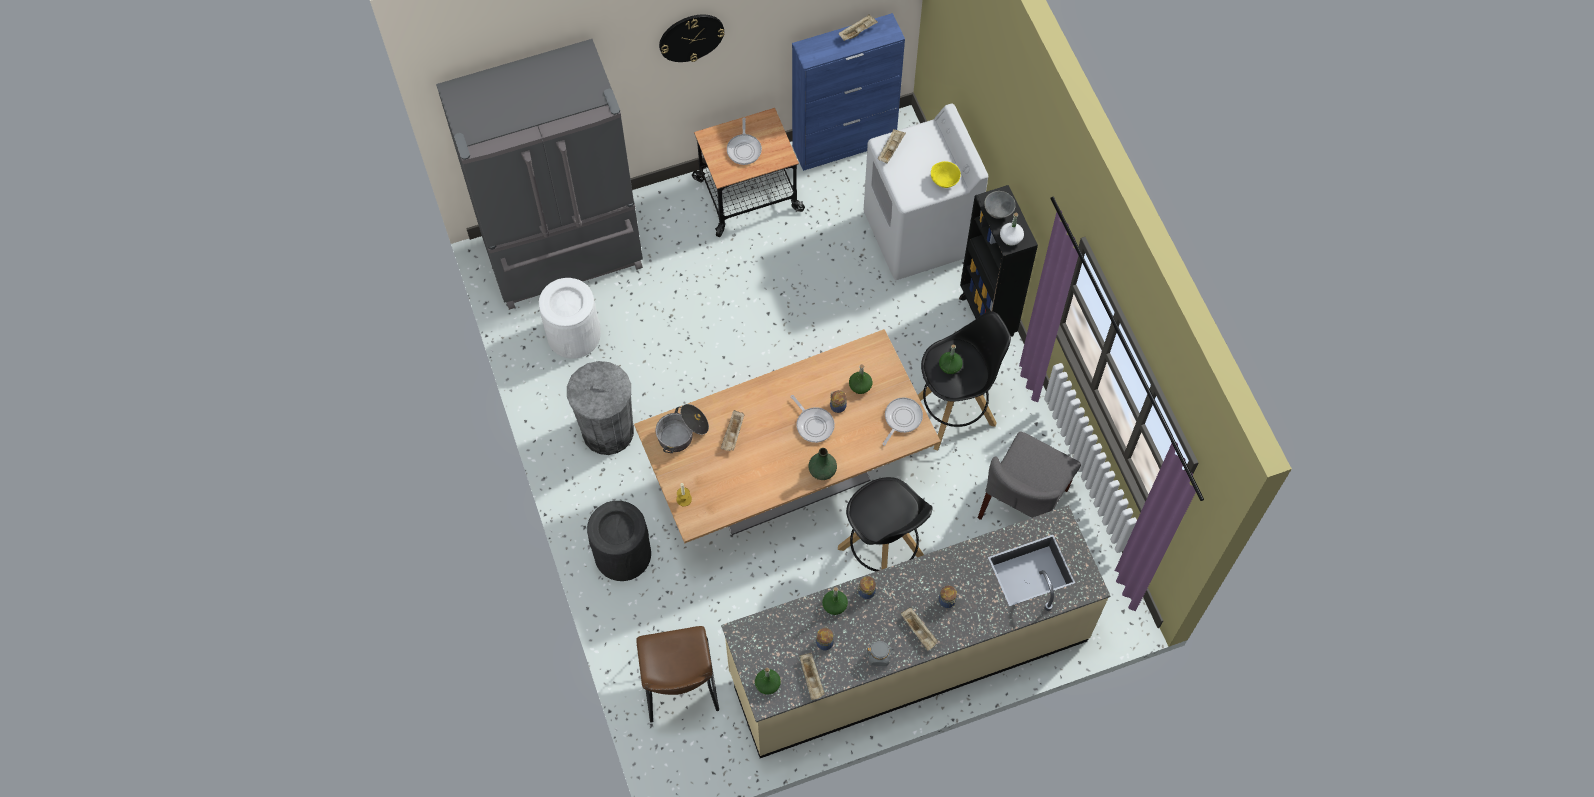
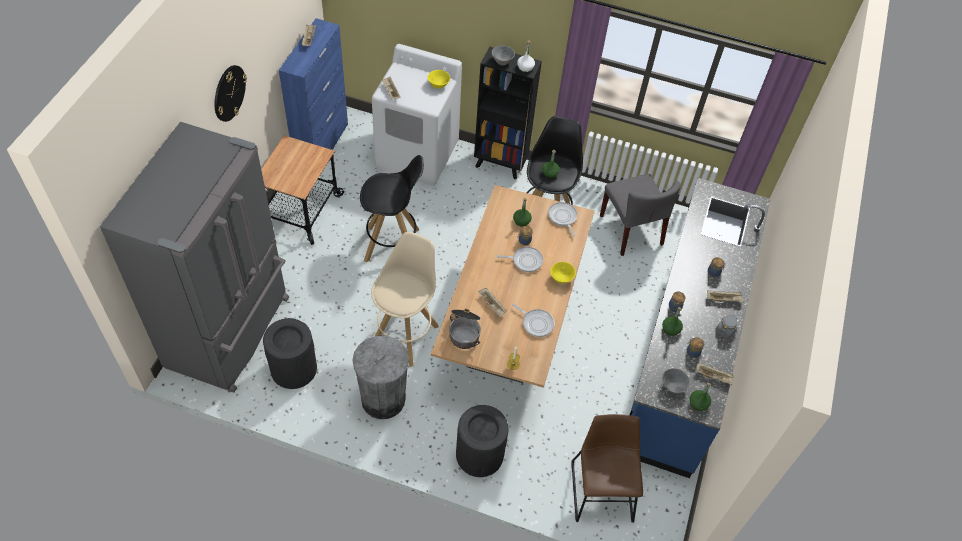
camera: 55 degrees left, 10 degrees down
white trash can [539,278,601,359] -> black trash can [263,318,317,389]
brown chair [636,626,719,723] -> brown chair turned 120 degrees counterclockwise [571,414,643,523]
beige counter [721,505,1111,758] -> blue counter [630,178,771,478]
frying pan [727,118,762,165] -> frying pan moved to [512,303,554,337]
green vase [808,448,837,480] -> yellow bowl [550,262,576,284]
black stool [838,477,933,572] -> black stool moved to [360,155,424,262]
none -> beige stool [371,232,439,367]
none -> grey bowl [662,368,690,394]

